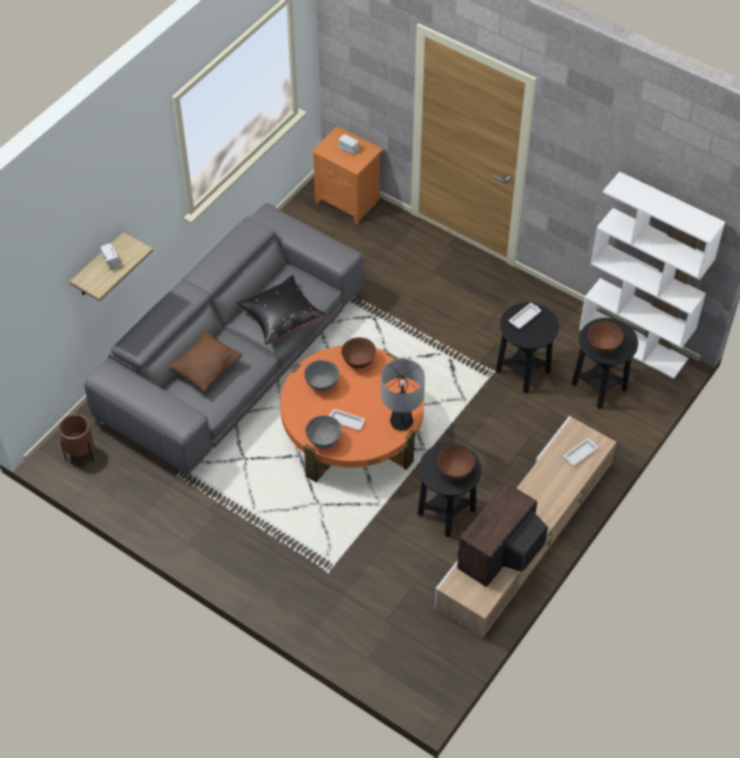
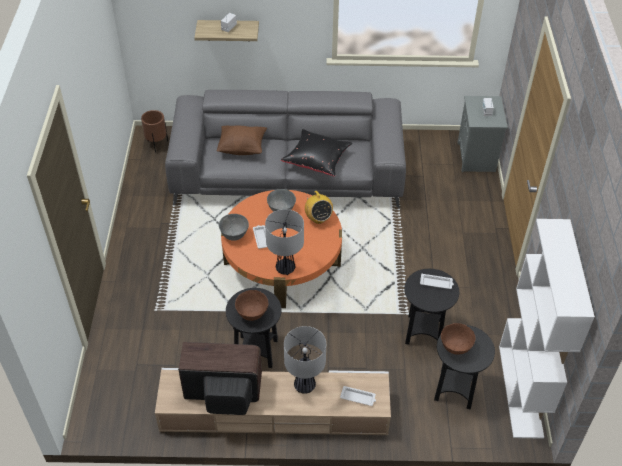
camera: 55 degrees right, 5 degrees down
orange nightstand [311,126,383,225] -> grey nightstand [457,96,508,172]
brown bowl [341,337,376,369] -> radio [305,191,333,224]
none -> table lamp [284,326,326,394]

